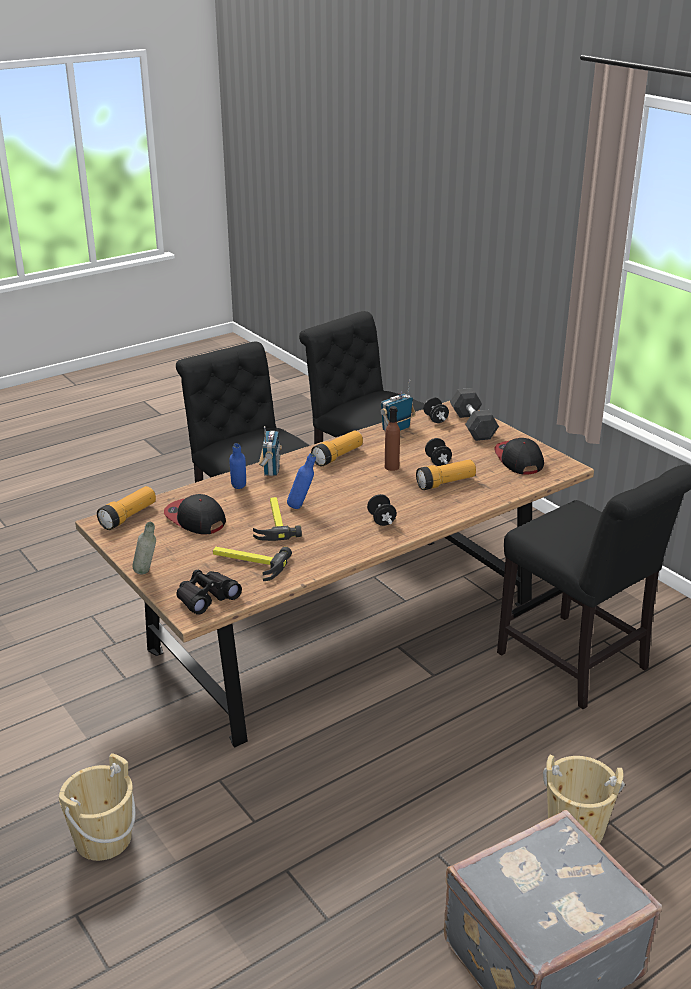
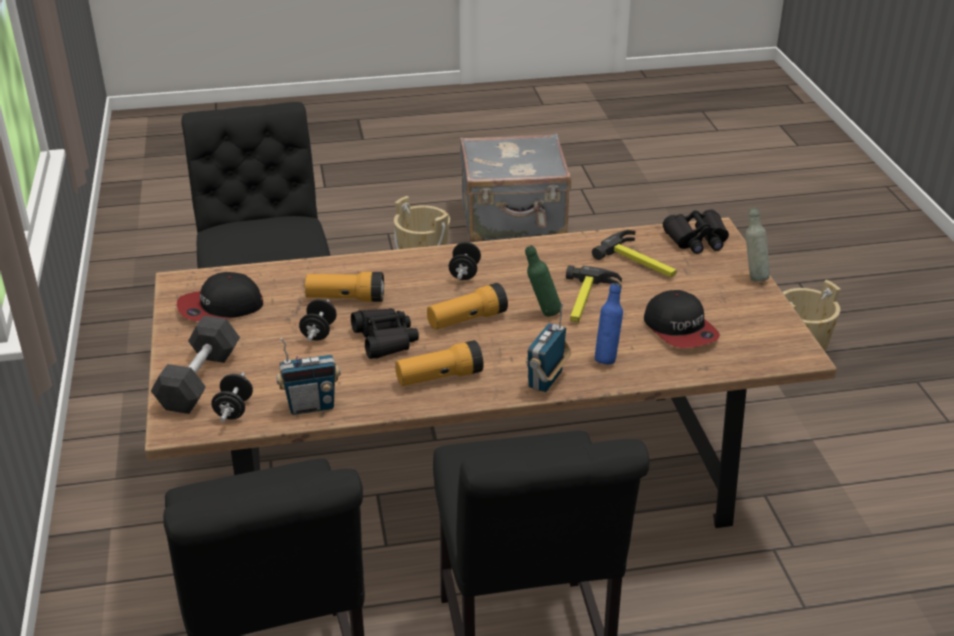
camera: 155 degrees left, 5 degrees up
flashlight [97,486,156,530] -> flashlight moved to [427,283,508,330]
blue bottle [287,453,316,509] -> green bottle [525,245,561,316]
brown bottle [385,406,400,471] -> black binoculars [351,308,419,359]
cap [494,438,544,475] -> cap turned 60 degrees clockwise [177,272,263,321]

